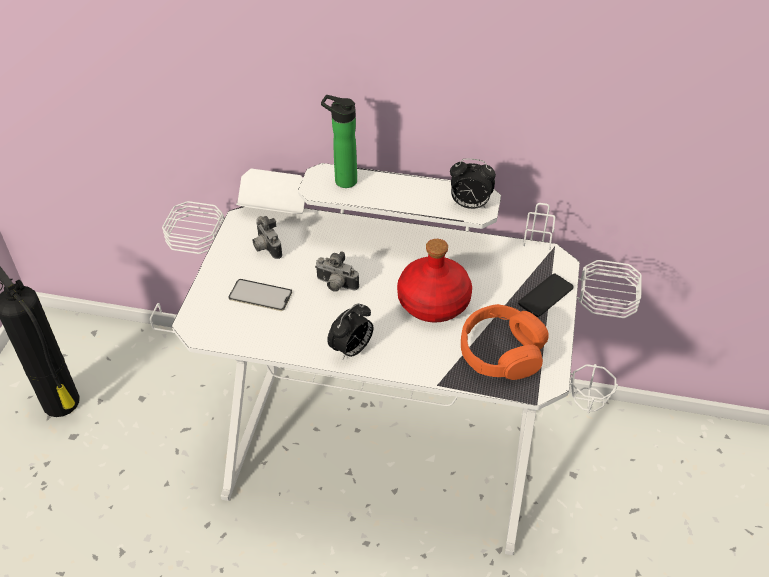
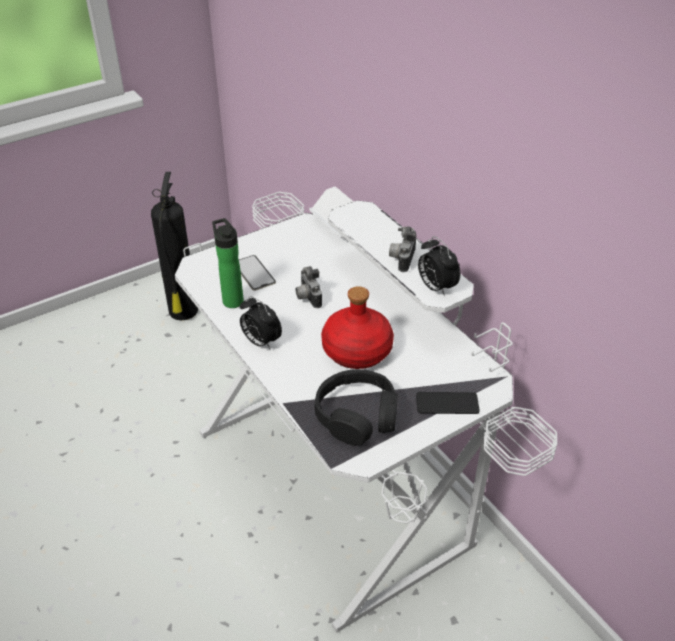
camera: 45 degrees right, 5 degrees down
camera [253,216,282,259] -> camera moved to [389,226,416,272]
bottle [321,95,357,188] -> bottle moved to [212,218,244,308]
alarm clock [327,303,373,359] -> alarm clock turned 45 degrees clockwise [240,296,282,350]
orange headphones [461,304,549,380] -> black headphones [315,369,398,446]

